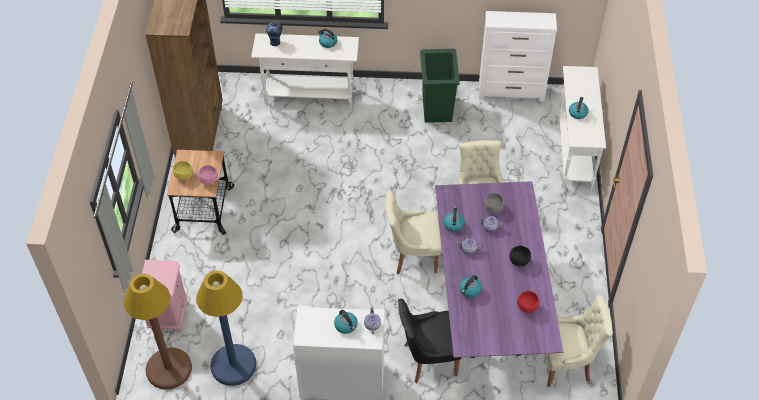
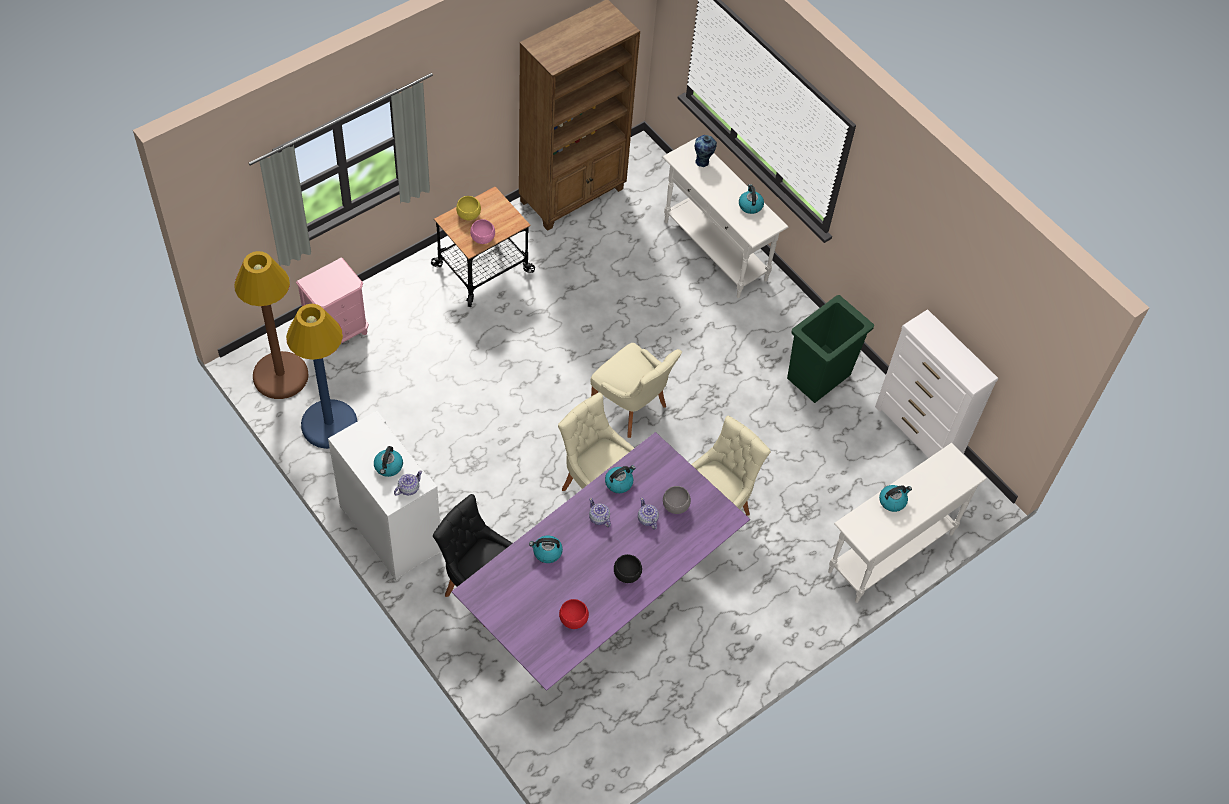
camera: 45 degrees right, 5 degrees up
beige chair [546,295,613,387] -> beige chair moved to [591,343,682,438]

